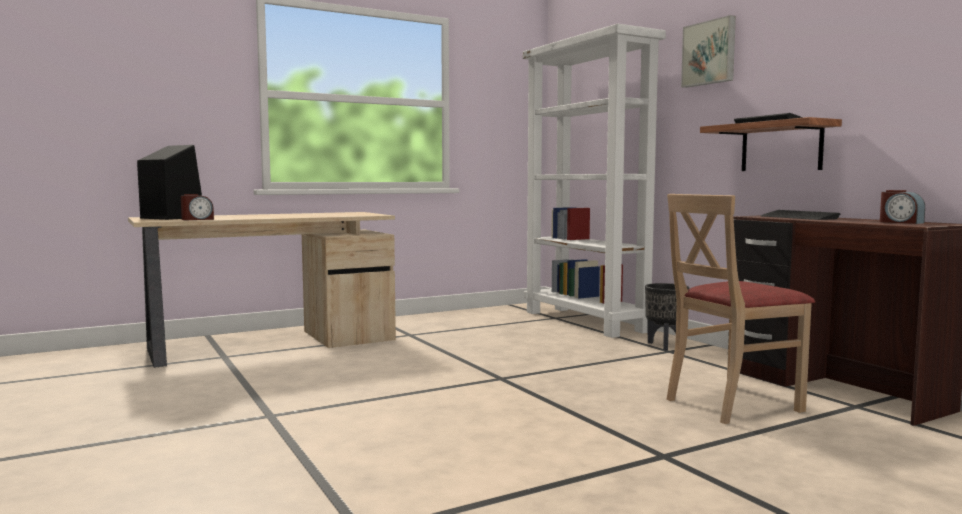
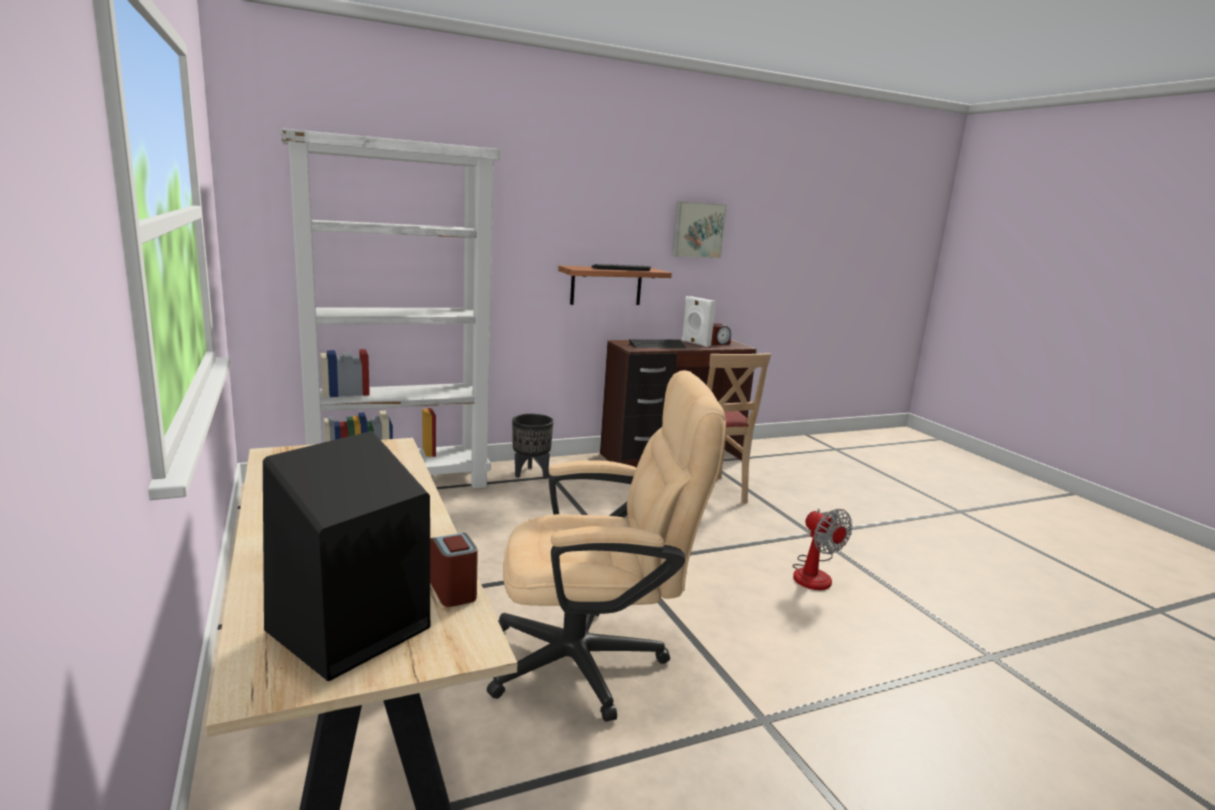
camera: 85 degrees left, 10 degrees up
picture [681,15,736,88] -> picture moved to [672,201,727,258]
none -> beige office chair [487,370,726,722]
none -> white speaker [681,296,716,347]
none -> fan [792,509,853,590]

